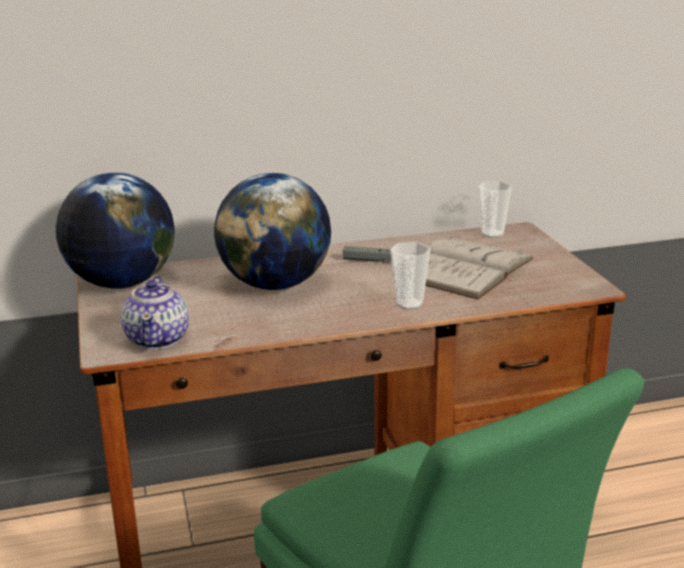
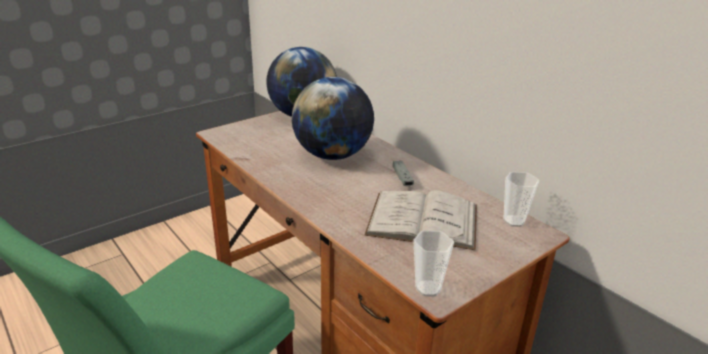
camera: 65 degrees right, 5 degrees up
teapot [121,276,189,349] -> none
cup [390,242,431,310] -> cup moved to [413,230,454,297]

